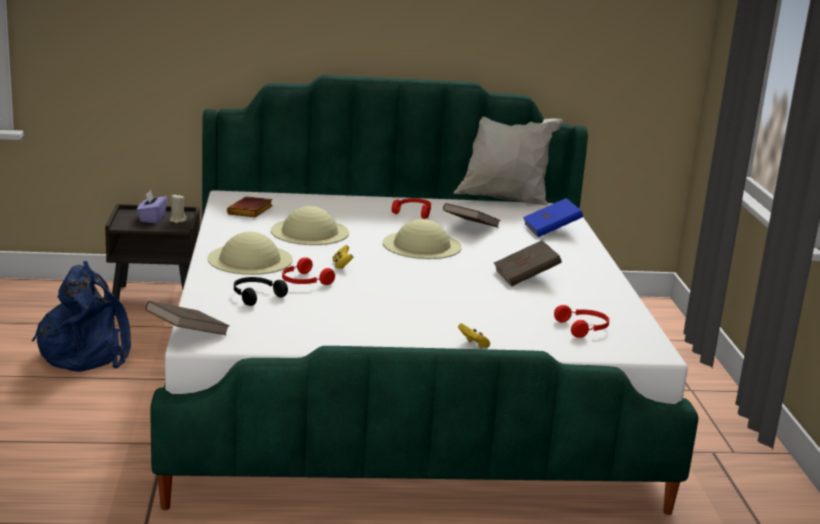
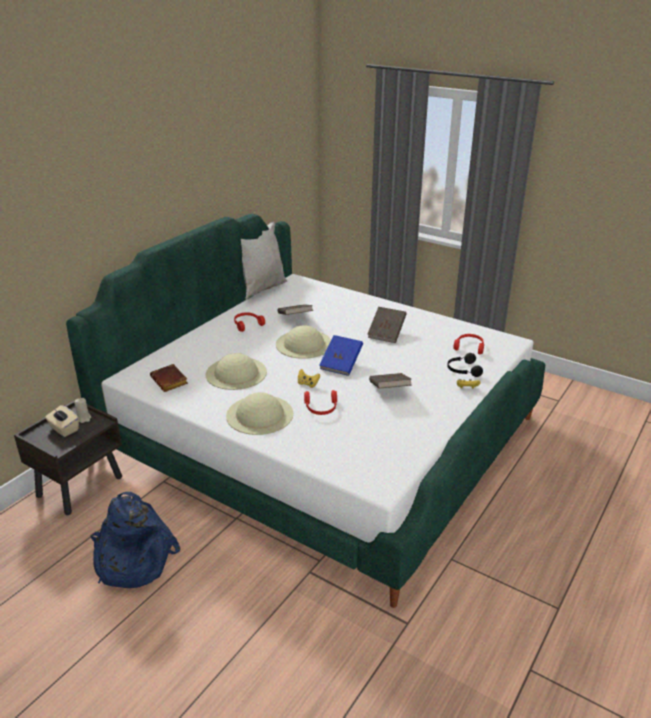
camera: 50 degrees left, 10 degrees up
purple tissue box [137,190,167,223] -> beige tissue box [45,405,79,437]
brown book [146,301,229,335] -> brown book moved to [369,373,412,389]
black headphones [234,277,288,306] -> black headphones moved to [447,353,483,377]
blue book [523,198,583,237] -> blue book moved to [319,335,363,376]

